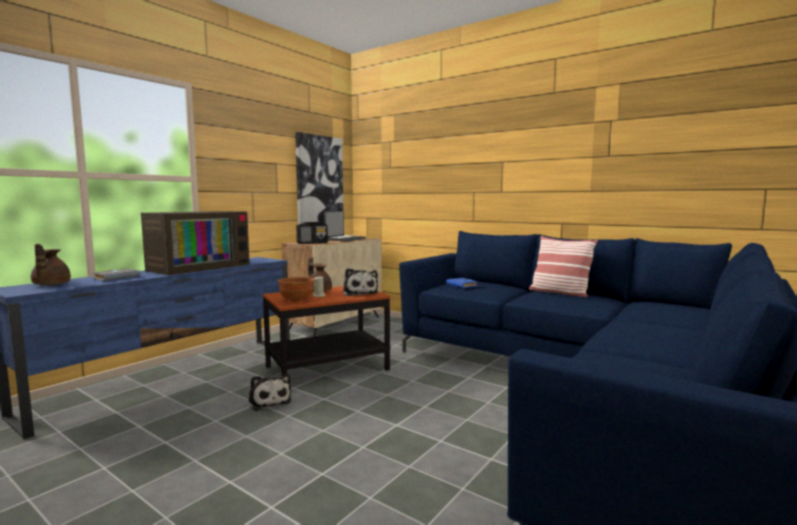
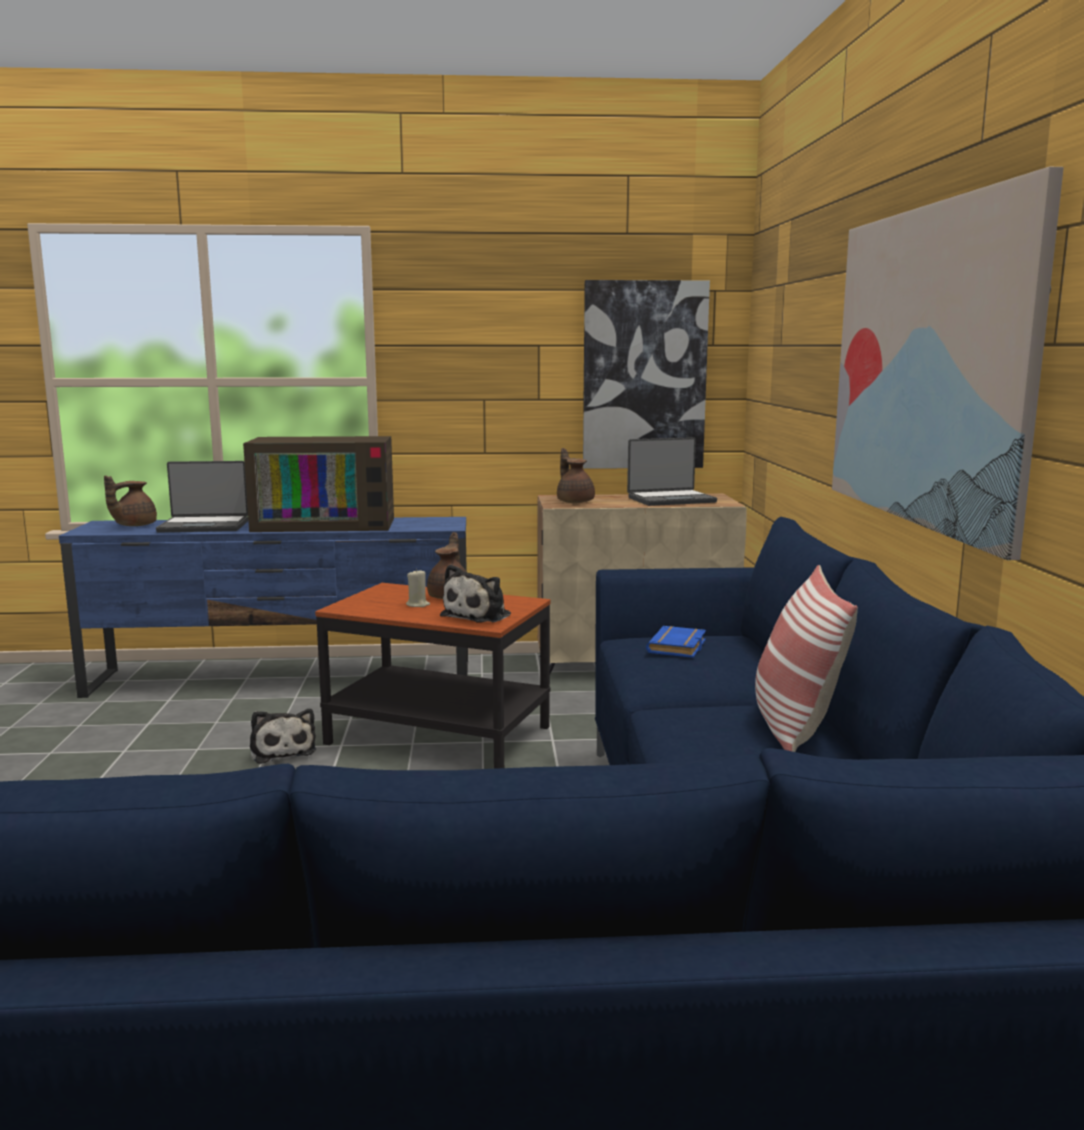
camera: 50 degrees right, 5 degrees up
grey book [92,268,140,281] -> laptop [156,461,248,532]
plush toy [248,374,292,411] -> plush toy turned 45 degrees counterclockwise [250,709,316,764]
brown bowl [277,277,315,302] -> none
radio [296,222,328,244] -> brown teapot [557,448,595,503]
none -> picture [832,167,1064,560]

